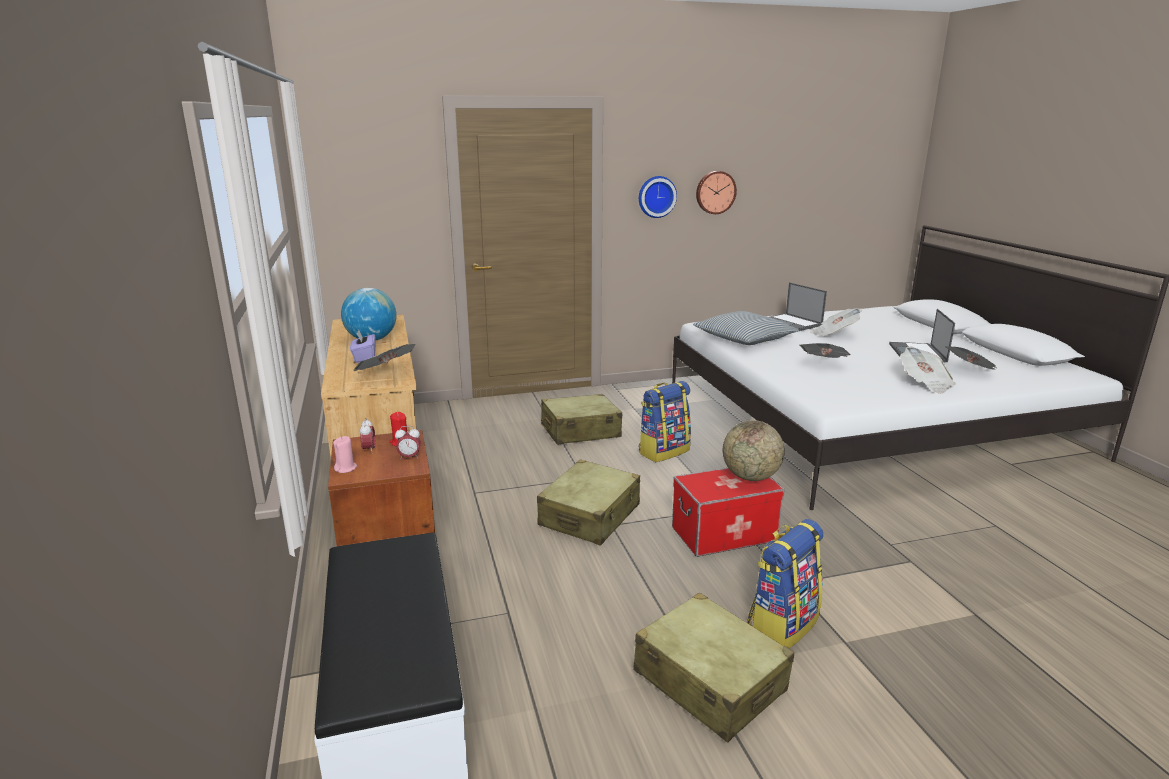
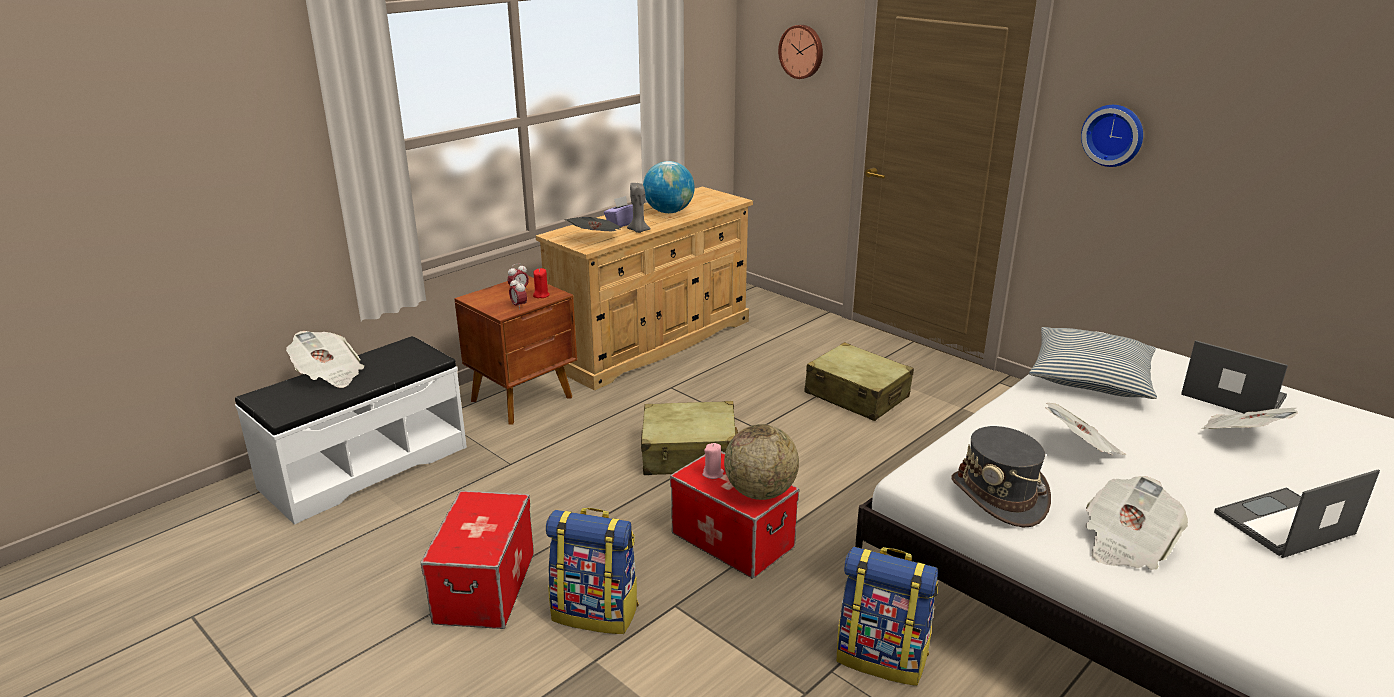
camera: 60 degrees right, 5 degrees up
pink candle [333,436,357,473] -> pink candle moved to [702,443,724,479]
beige suitcase [633,593,794,743] -> storage box [421,491,534,629]
backpack [639,381,691,462] -> backpack moved to [837,547,938,686]
wall clock [696,171,737,214] -> wall clock moved to [778,25,823,79]
laptop [770,282,827,331] -> laptop turned 105 degrees clockwise [1181,340,1288,414]
newspaper [945,347,996,370] -> newspaper moved to [286,331,365,388]
none -> grey candle [627,183,651,233]
none -> grey hat [951,426,1051,528]

